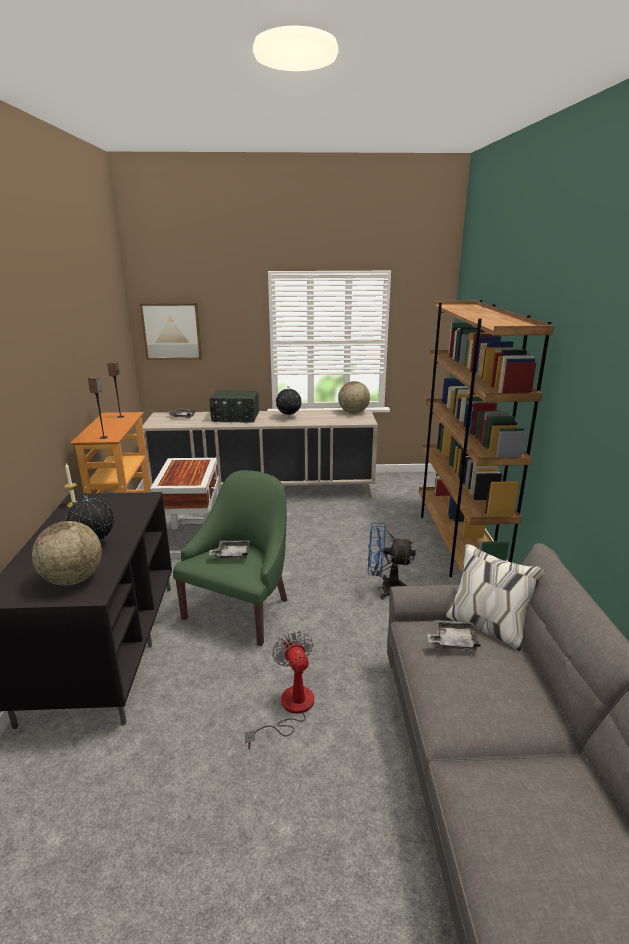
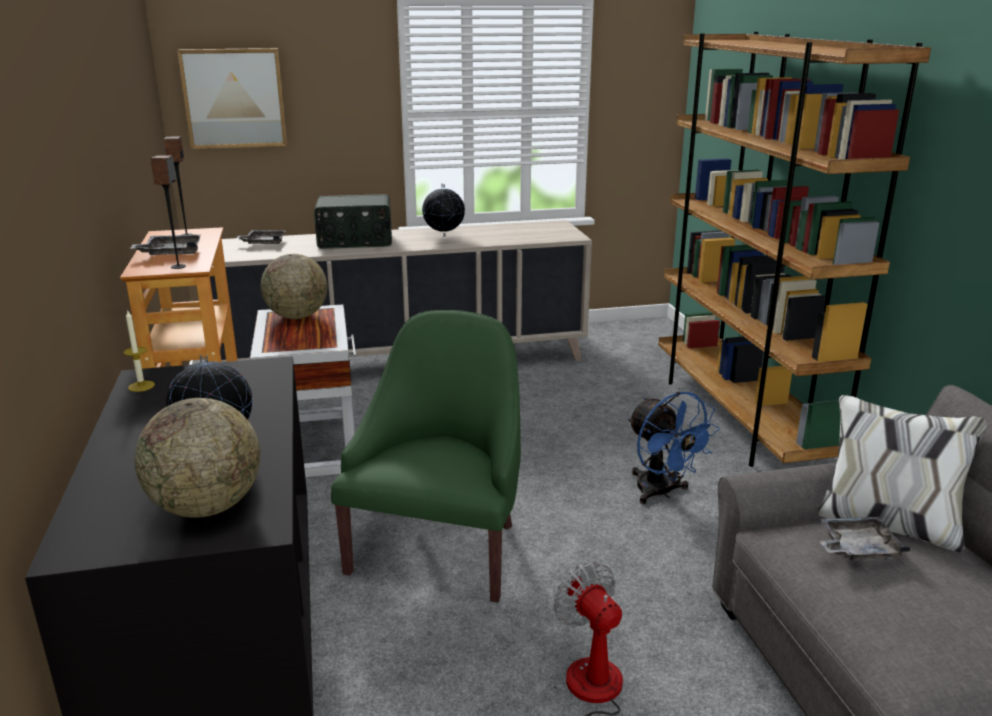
camera: 10 degrees left, 0 degrees up
grey tray [209,540,250,559] -> grey tray moved to [131,235,201,255]
globe [338,381,370,414] -> globe moved to [261,254,327,319]
blue fan [367,522,416,600] -> blue fan turned 120 degrees counterclockwise [628,391,720,504]

